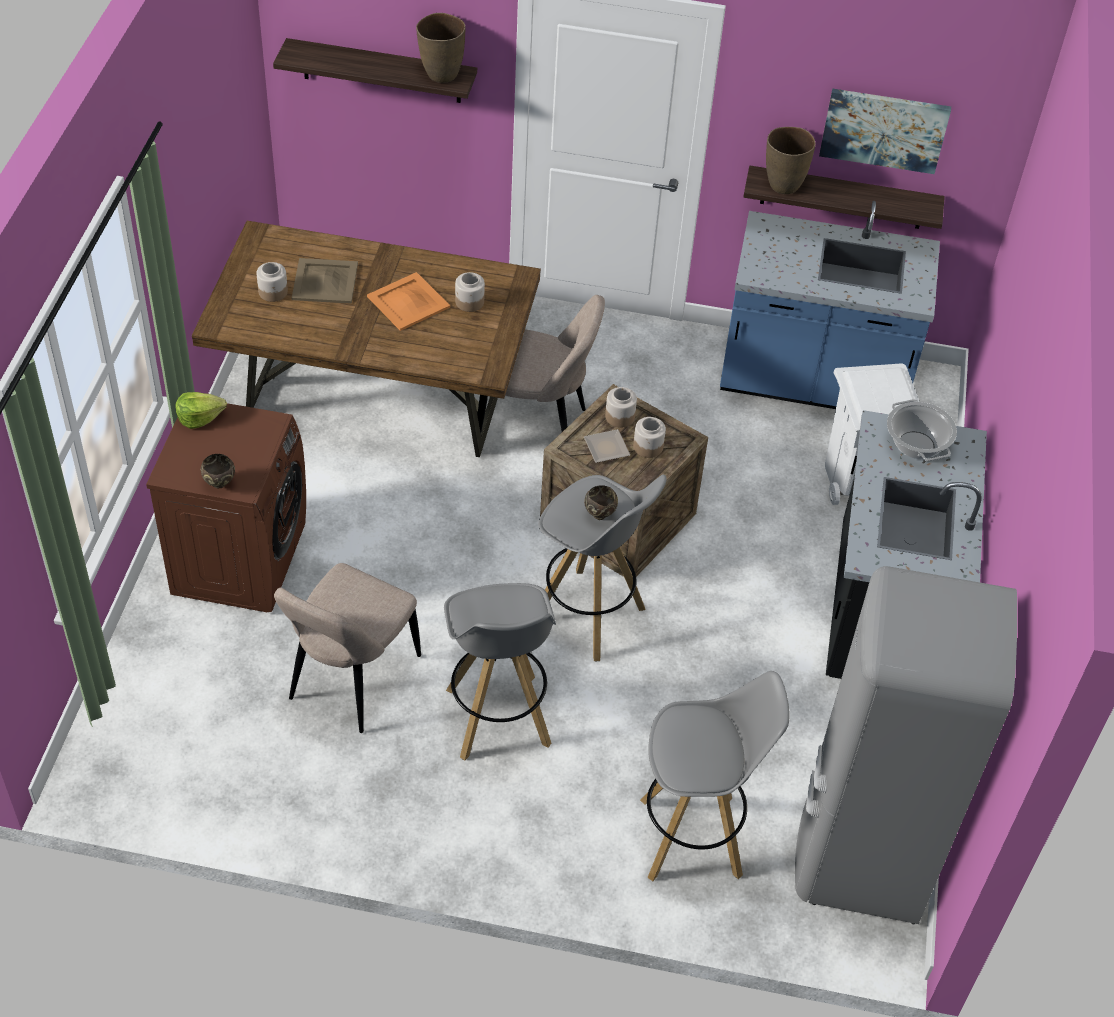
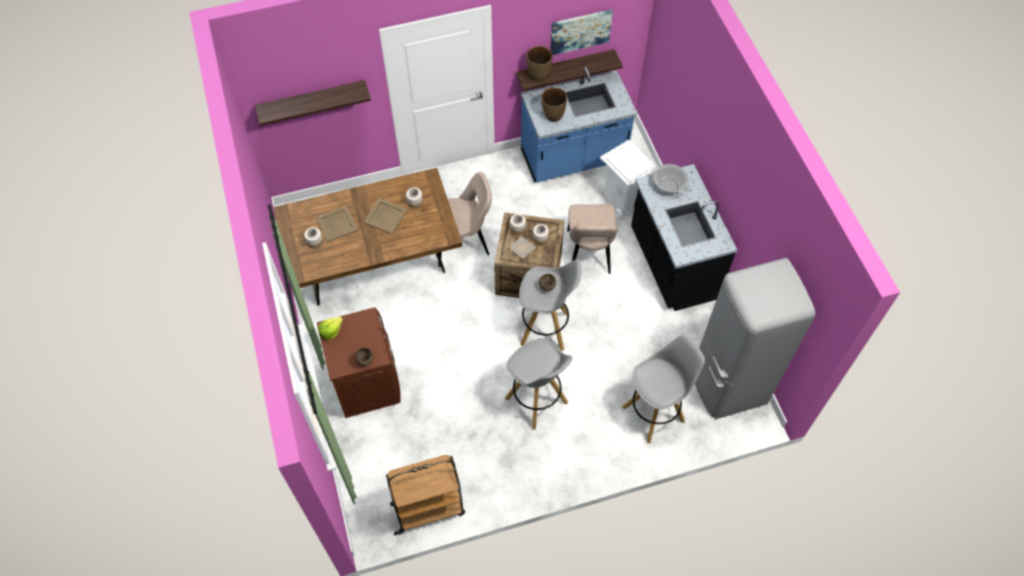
camera: 25 degrees left, 10 degrees up
beige chair [274,563,421,733] -> beige chair moved to [567,205,618,274]
orange tray [367,272,450,331] -> beige tray [363,198,408,234]
brown vase [416,13,466,83] -> brown vase moved to [541,88,567,122]
none -> brown cart [386,455,465,536]

